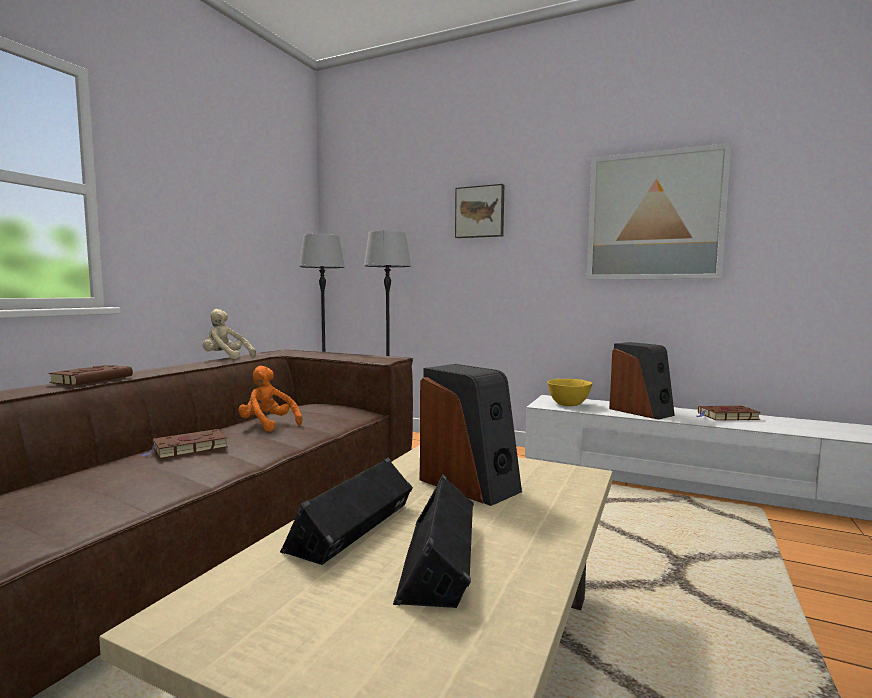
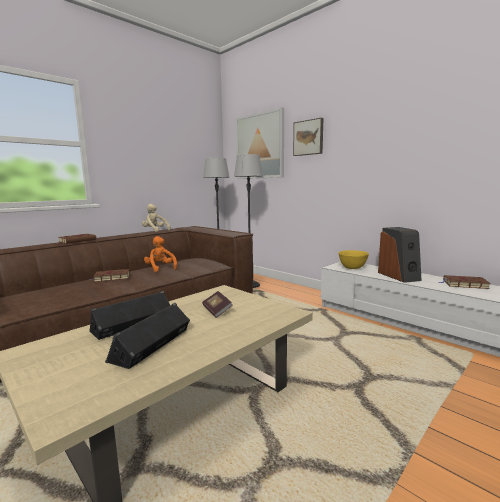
camera: 20 degrees right, 5 degrees up
speaker [419,364,522,506] -> book [202,291,233,318]
picture [587,143,731,279] -> picture moved to [236,107,284,179]

